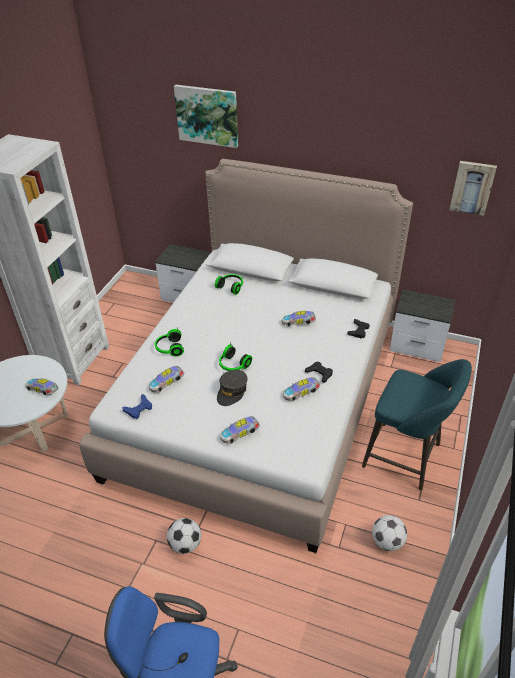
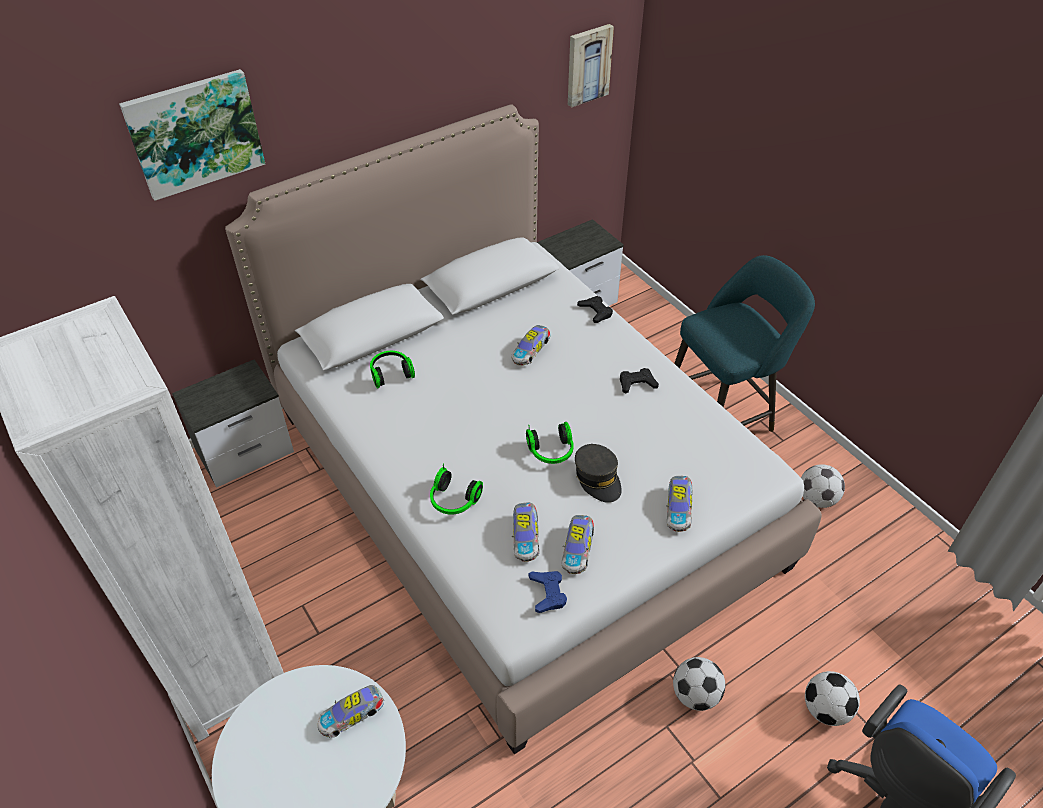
camera: 55 degrees left, 5 degrees up
toy car [283,377,320,401] -> toy car moved to [562,515,594,574]
none -> football [805,671,860,726]

